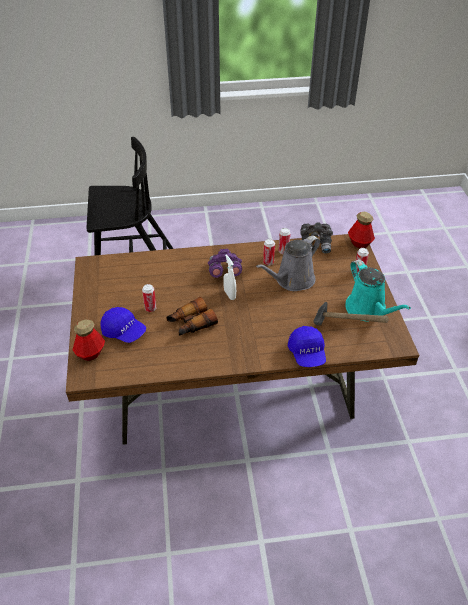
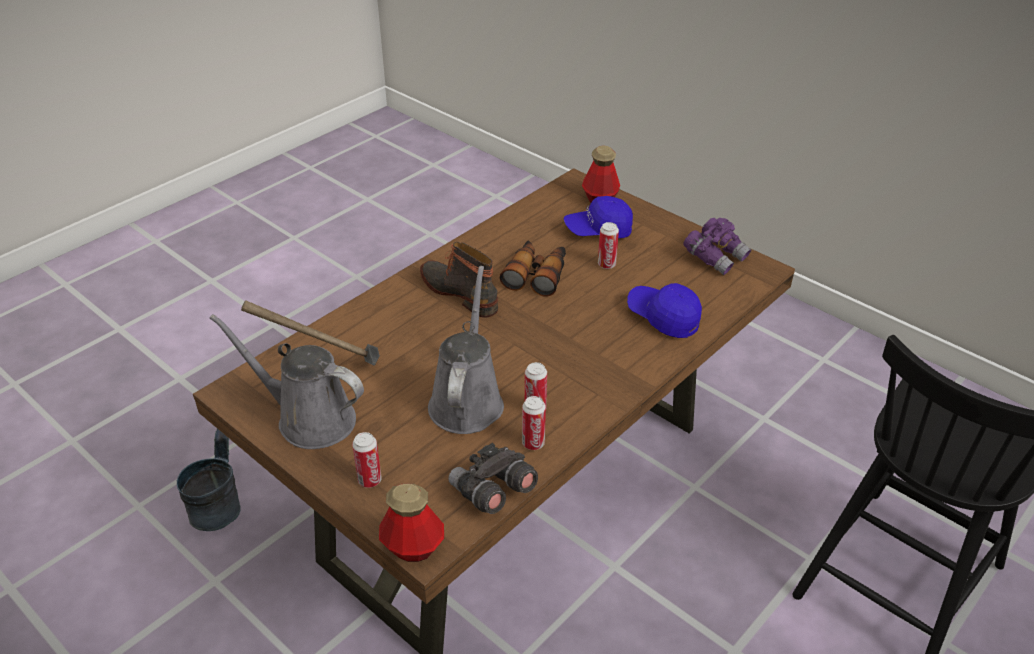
camera: 140 degrees right, 5 degrees down
purple binoculars [208,249,242,278] -> purple binoculars moved to [683,218,751,275]
white spray bottle [223,254,236,300] -> none
blue cap [288,326,326,367] -> blue cap moved to [627,283,702,338]
turquoise watering can [346,259,411,321] -> grey watering can [210,314,364,449]
none -> grey bucket [177,429,241,531]
none -> boot [420,242,498,318]

